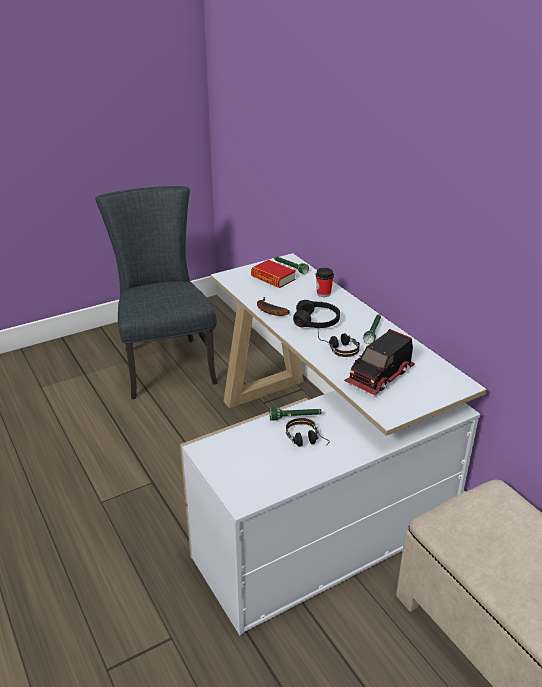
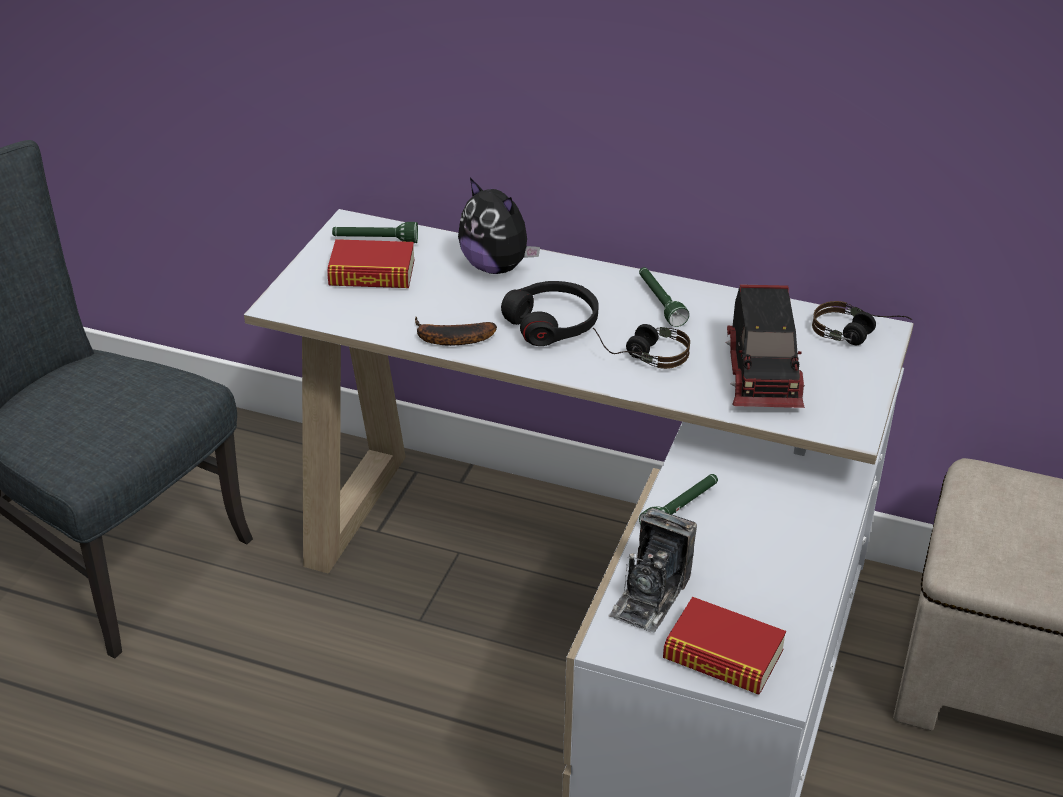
camera: 40 degrees left, 5 degrees up
headphones [286,418,330,447] -> headphones moved to [812,301,912,345]
cup [316,268,334,297] -> plush toy [458,178,540,274]
none -> camera [608,508,697,633]
none -> book [663,597,786,694]

